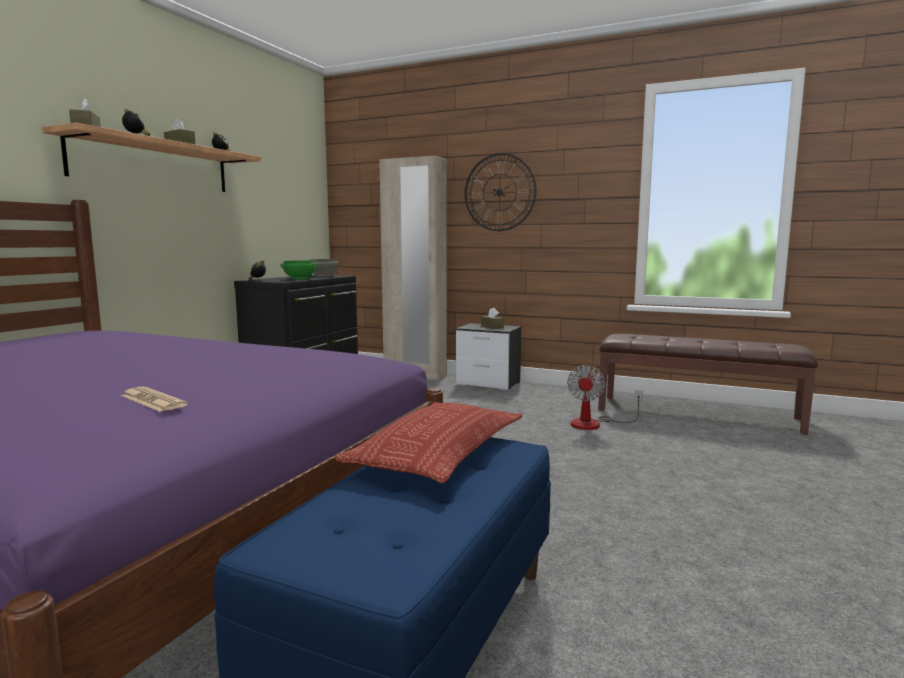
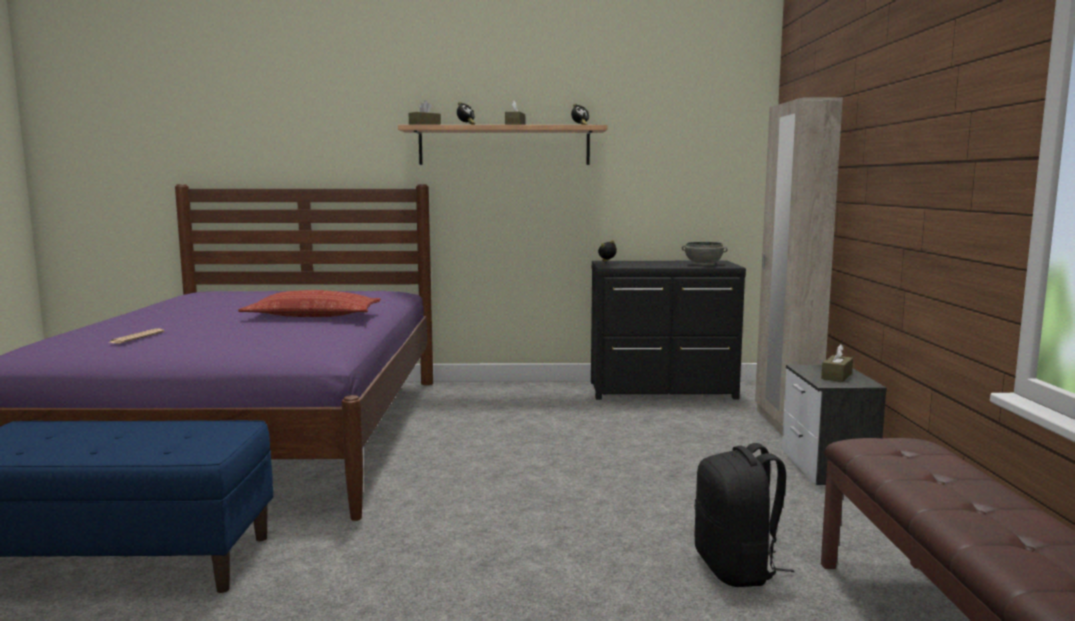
camera: 65 degrees right, 0 degrees up
green bowl [281,260,318,279] -> none
pillow [334,402,522,483] -> pillow moved to [238,290,381,317]
wall clock [465,153,537,231] -> none
fan [567,365,643,430] -> black backpack [695,443,794,587]

